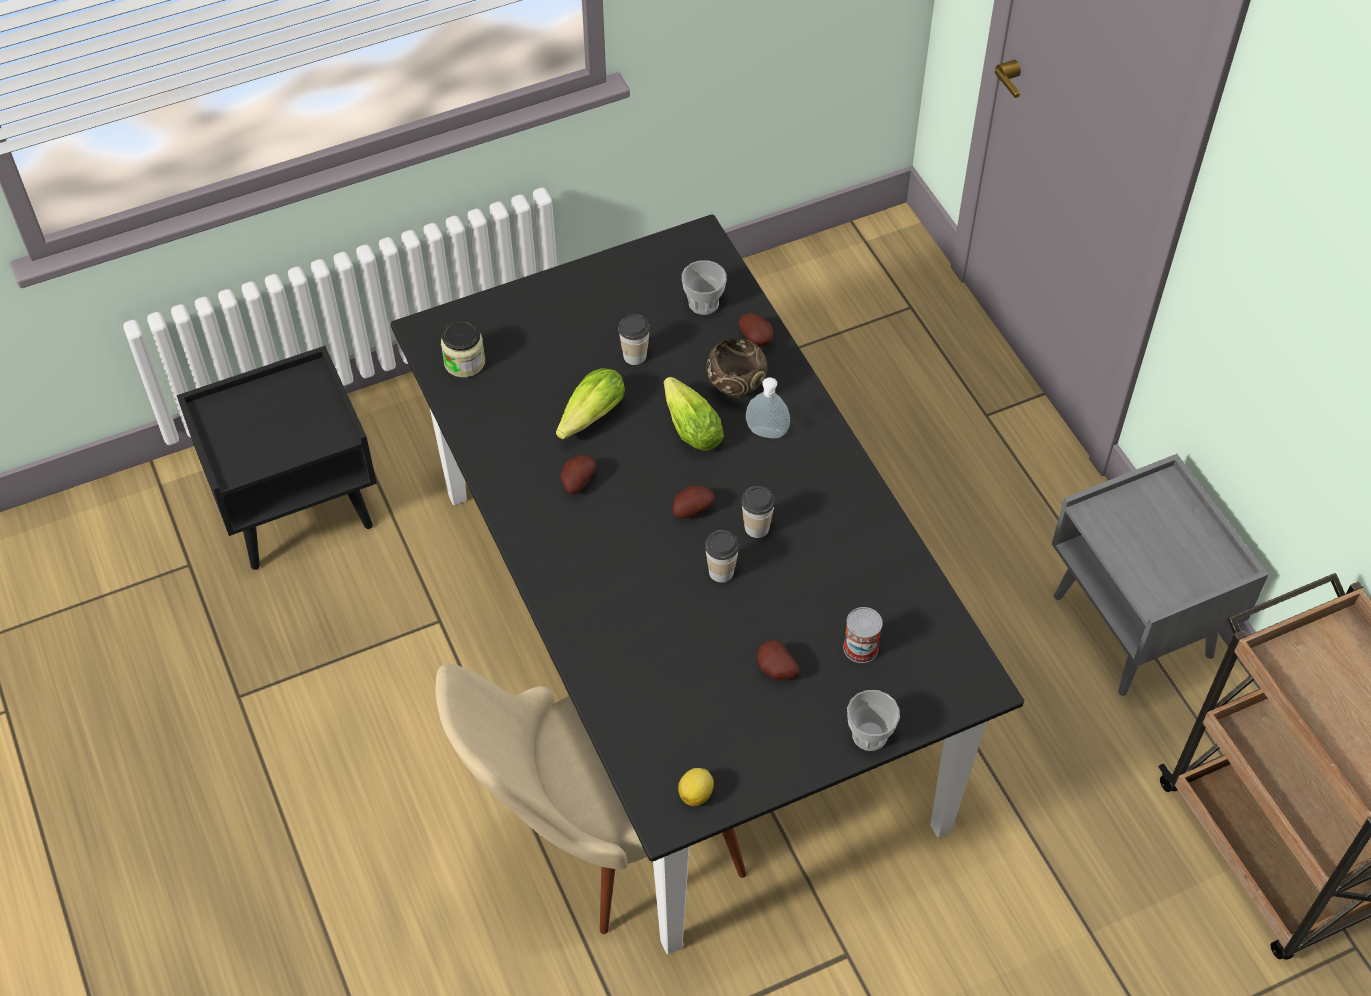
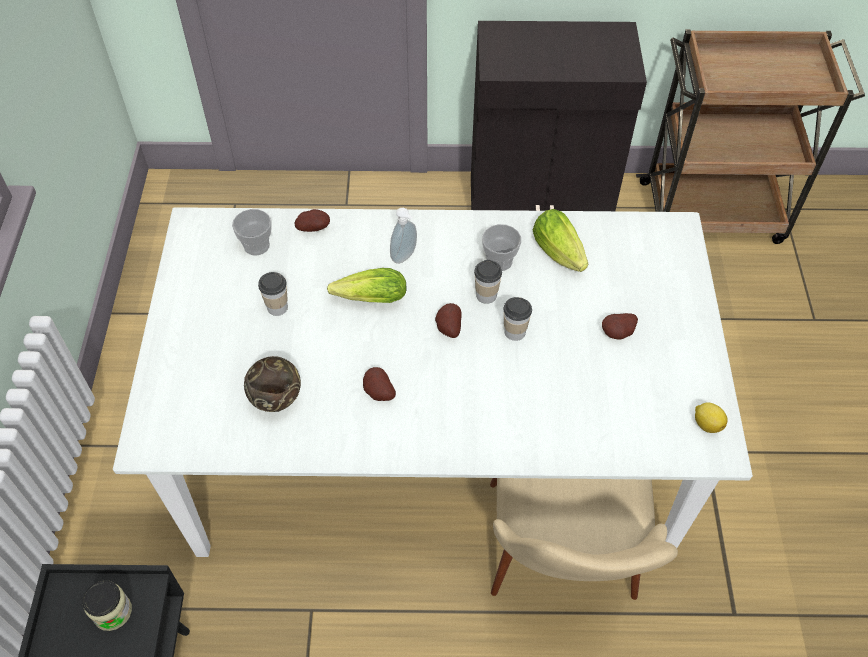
camera: 65 degrees left, 0 degrees up
black dining table [390,214,1024,955] -> white dining table [113,207,753,557]
jar [441,320,485,378] -> jar moved to [83,580,132,631]
lettuce [556,368,625,439] -> lettuce moved to [533,209,588,272]
brown bowl [706,338,767,399] -> brown bowl moved to [244,356,301,412]
can [843,607,883,663] -> none
cup [847,690,900,751] -> cup moved to [482,224,521,271]
grey nightstand [1052,454,1269,696] -> black cabinet [471,21,647,211]

